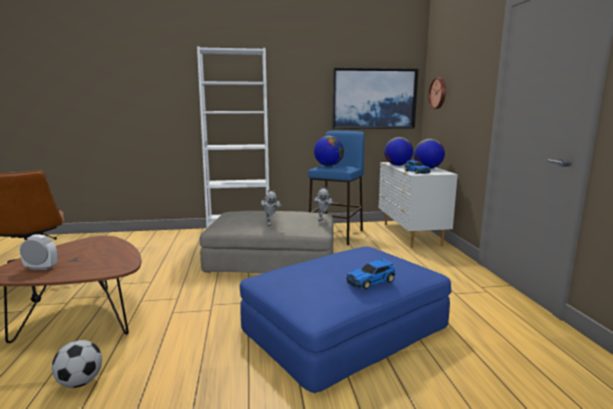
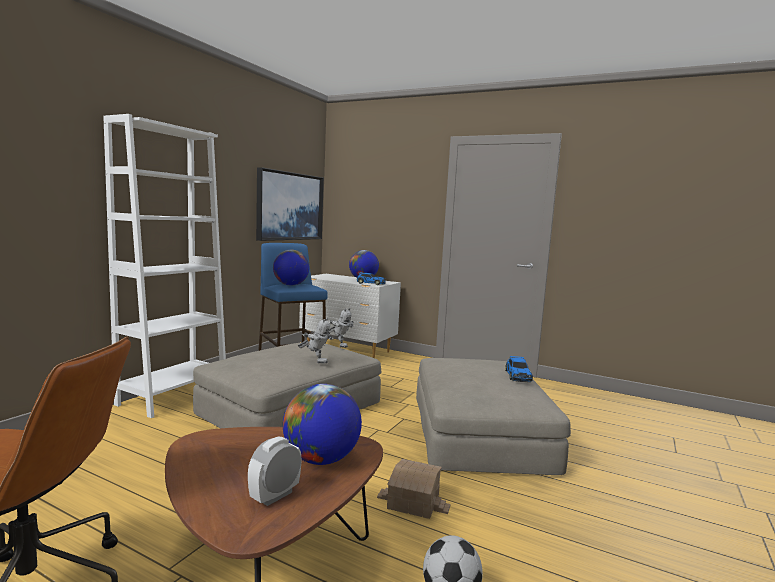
camera: 55 degrees left, 5 degrees down
blue ottoman [240,246,451,393] -> beige ottoman [416,358,571,475]
globe [384,137,413,166] -> globe moved to [283,384,362,465]
wall clock [428,78,446,109] -> none
none -> toy house [377,459,450,519]

